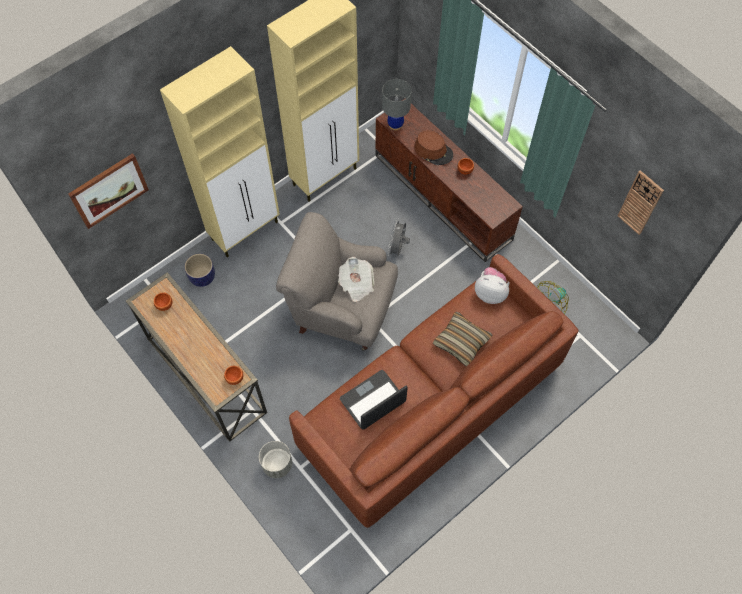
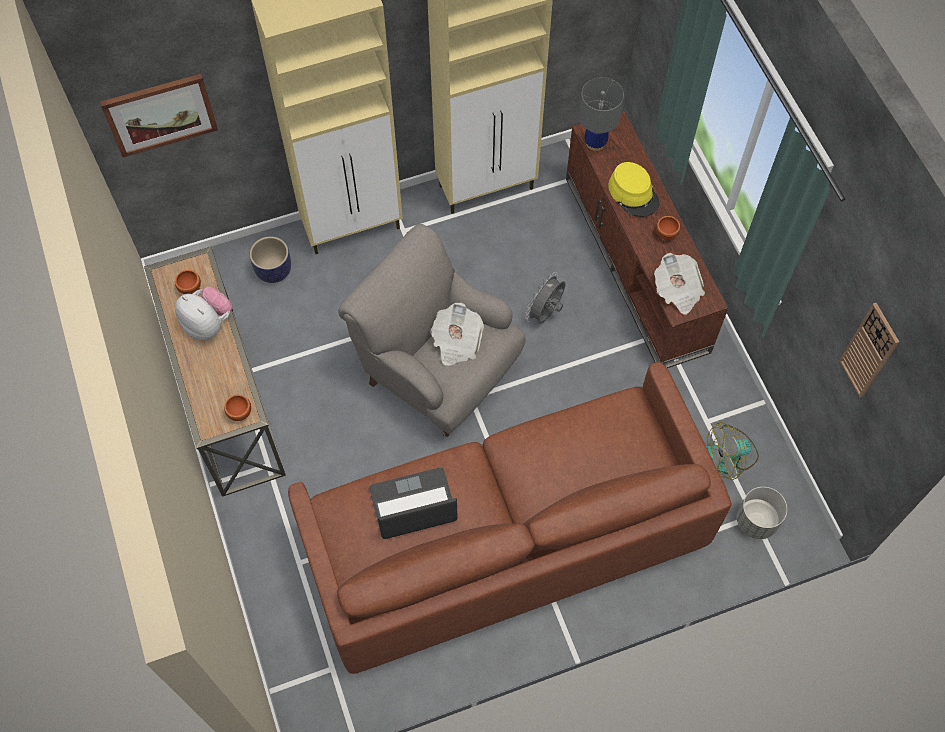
camera: 20 degrees right, 0 degrees up
grey planter [259,441,292,478] -> grey planter moved to [737,487,787,539]
brown hat [414,130,453,165] -> yellow hat [608,162,660,217]
pillow [433,312,493,367] -> none
plush toy [475,267,509,304] -> plush toy moved to [175,287,233,340]
none -> newspaper [654,253,705,314]

